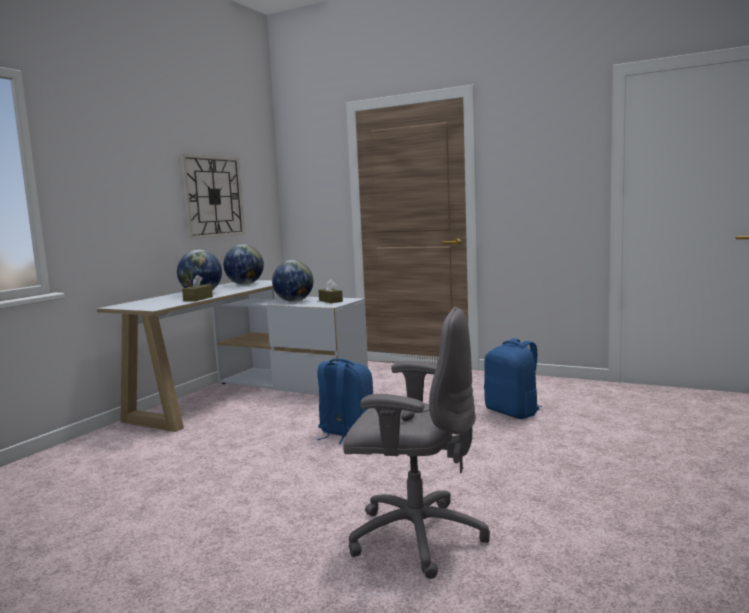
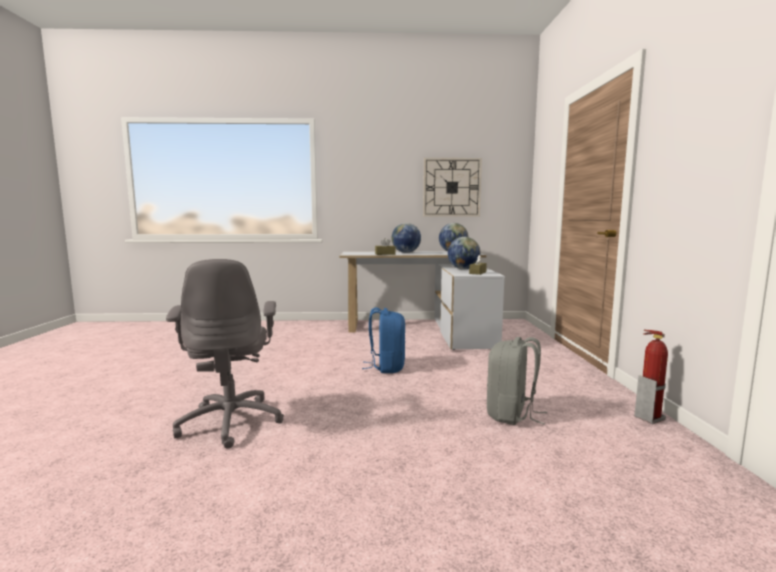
camera: 60 degrees right, 0 degrees up
blue backpack [484,338,543,419] -> grey backpack [487,337,547,425]
none -> fire extinguisher [634,329,668,424]

